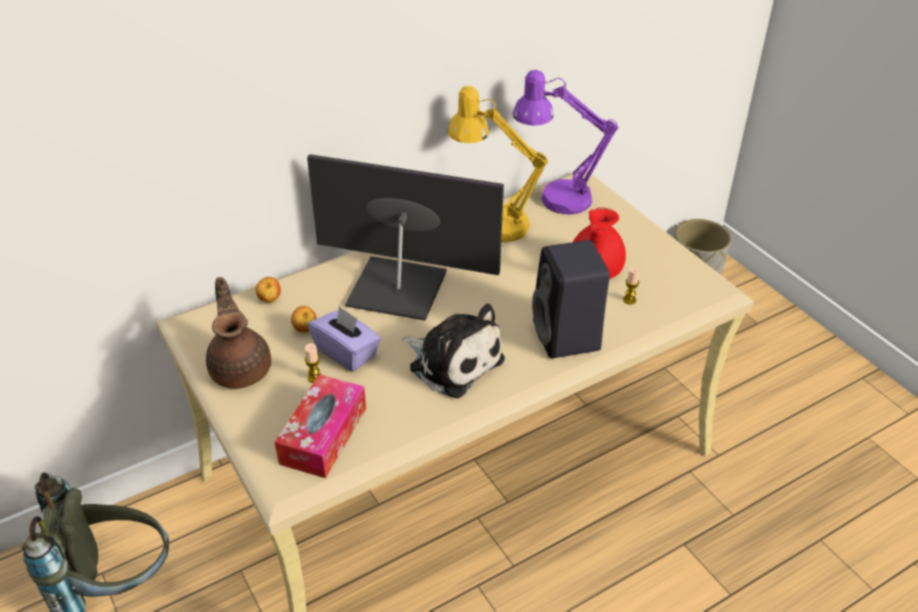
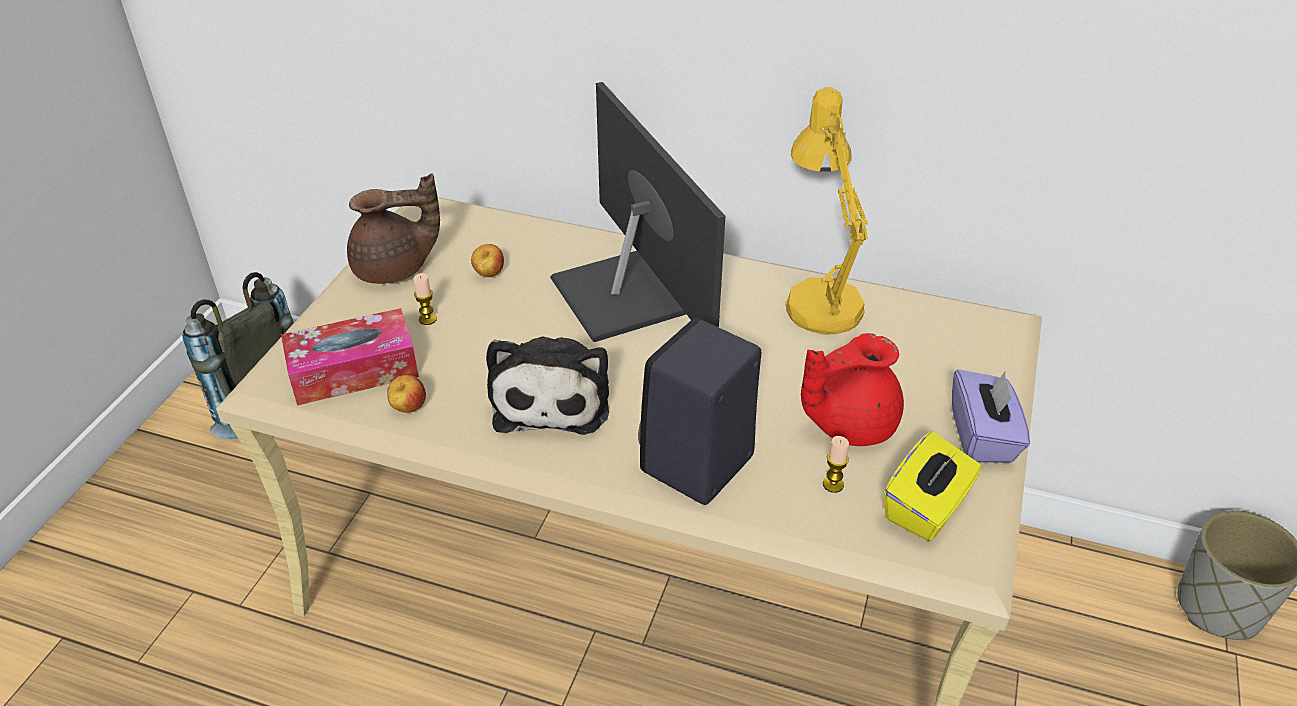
camera: 50 degrees right, 0 degrees up
brown teapot [206,277,271,389] -> brown teapot turned 45 degrees clockwise [347,173,440,284]
apple [256,277,281,303] -> apple moved to [387,375,426,413]
purple tissue box [308,306,381,372] -> purple tissue box moved to [952,369,1030,463]
purple table lamp [513,70,618,214] -> none
none -> yellow tissue box [884,431,982,541]

